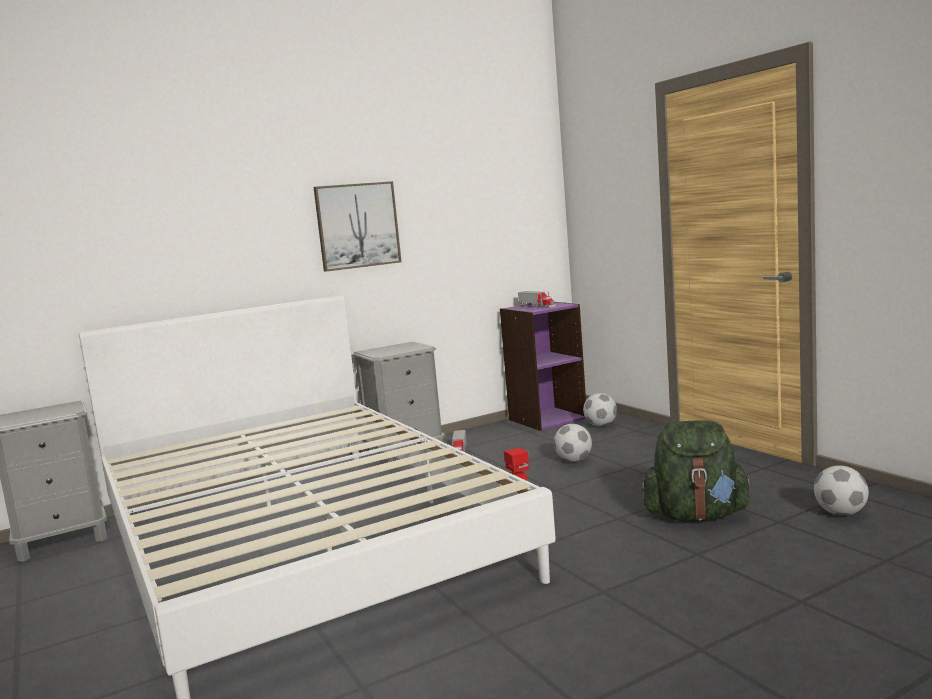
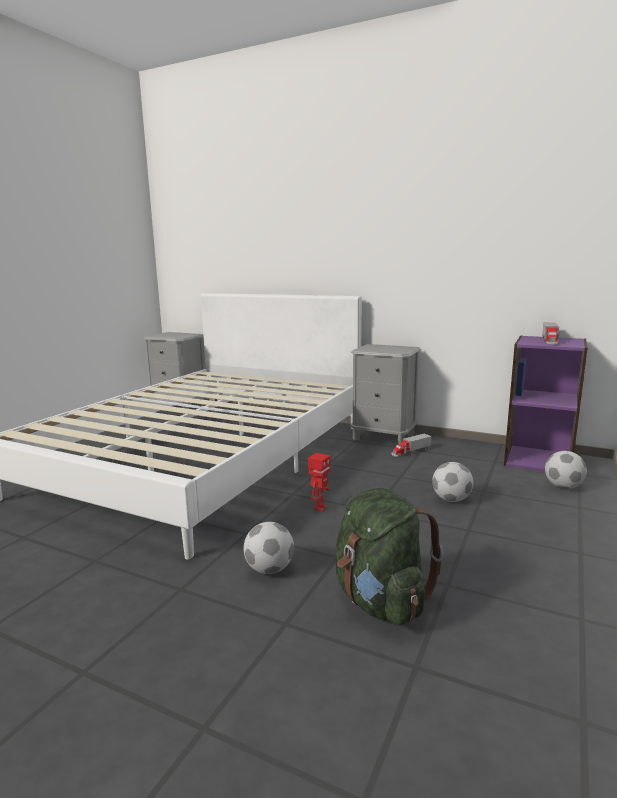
camera: 55 degrees right, 5 degrees up
picture [314,181,402,272] -> none
football [814,466,869,516] -> football moved to [243,522,294,574]

